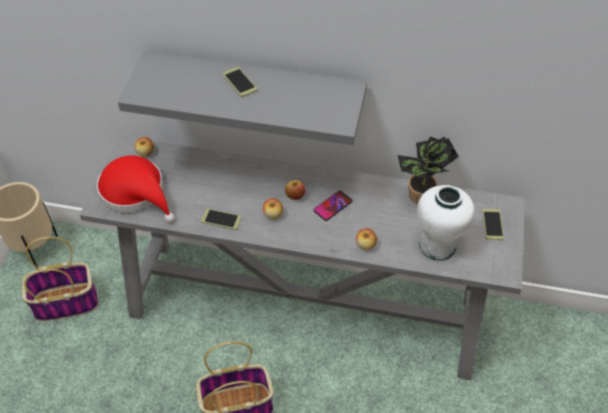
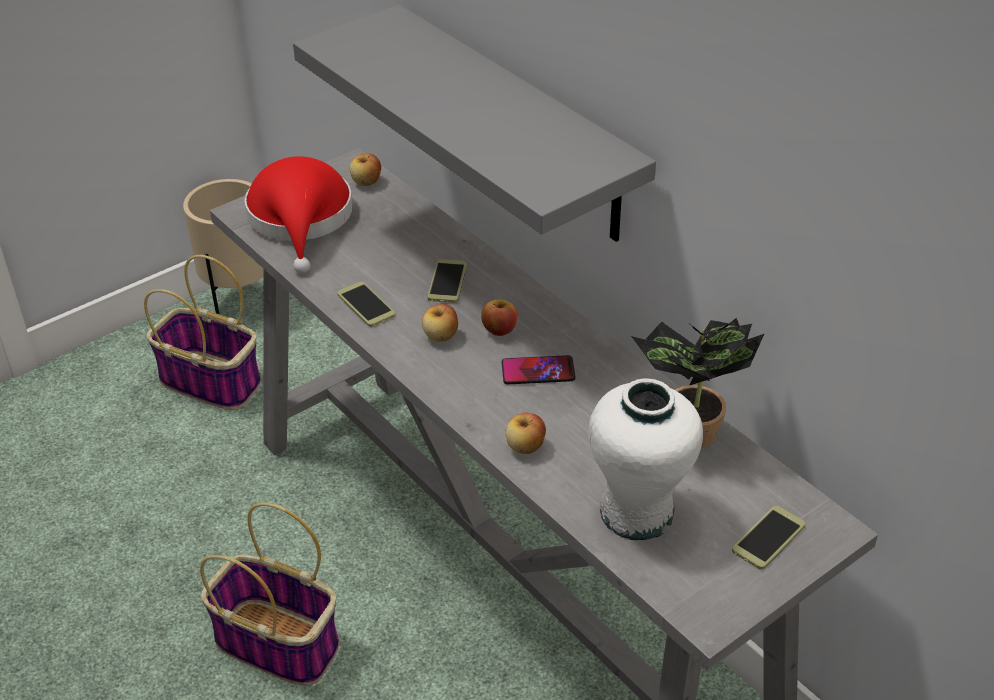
camera: 40 degrees right, 10 degrees down
phone [223,67,257,97] -> phone moved to [427,259,467,303]

